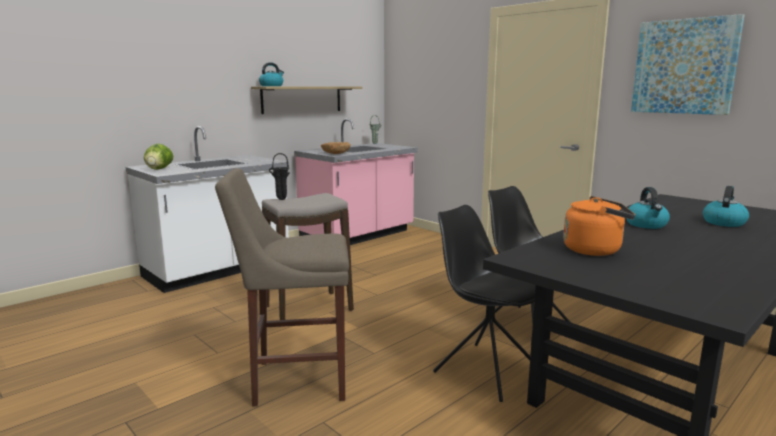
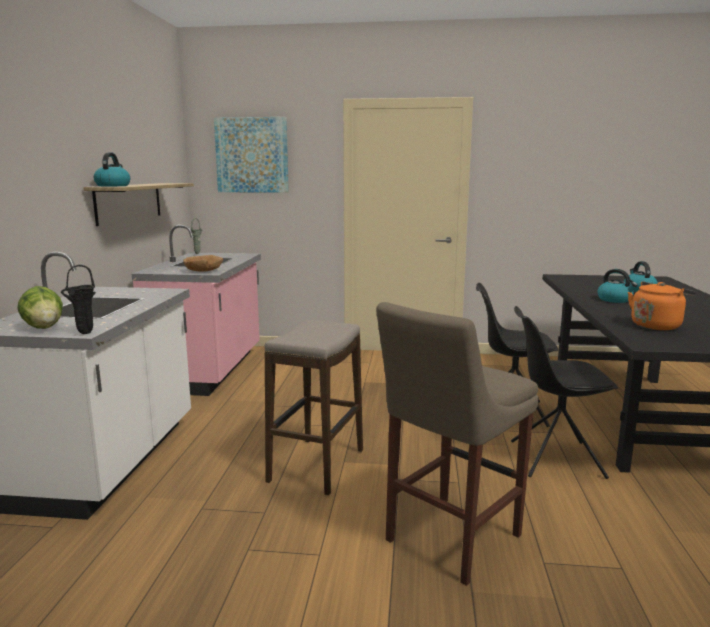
camera: 40 degrees left, 0 degrees up
black vase [269,153,290,200] -> black vase moved to [61,265,96,334]
picture [631,14,744,115] -> picture moved to [214,117,289,193]

